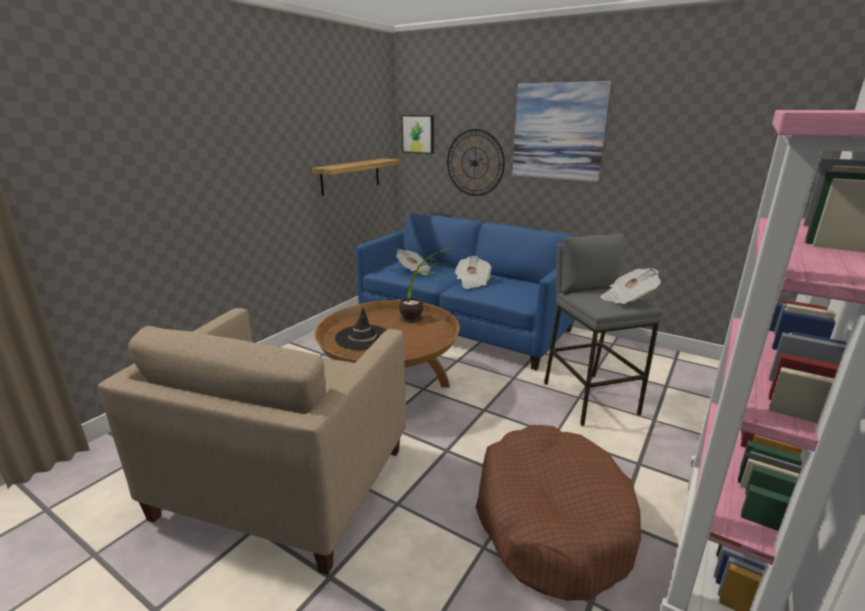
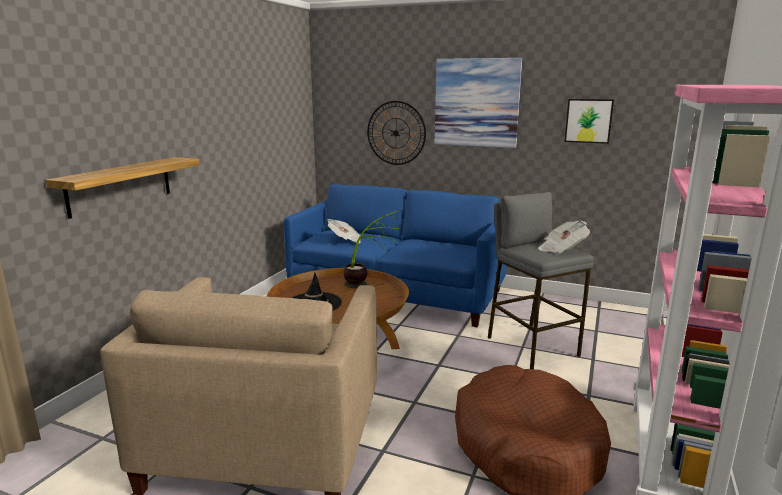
camera: 10 degrees left, 5 degrees down
shelf [312,159,401,196] -> shelf moved to [46,157,200,219]
picture [402,115,434,154] -> picture moved to [564,99,614,144]
newspaper [455,256,492,289] -> none

